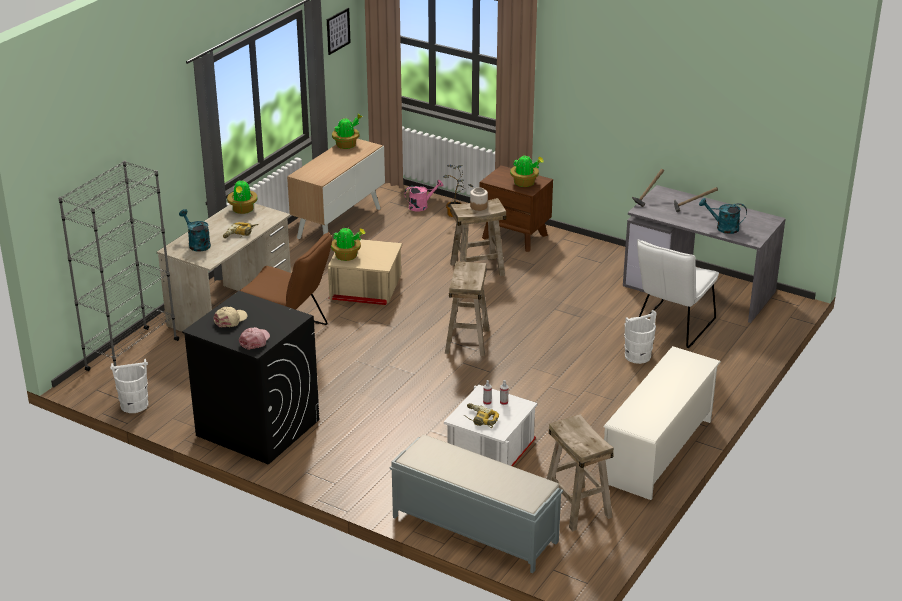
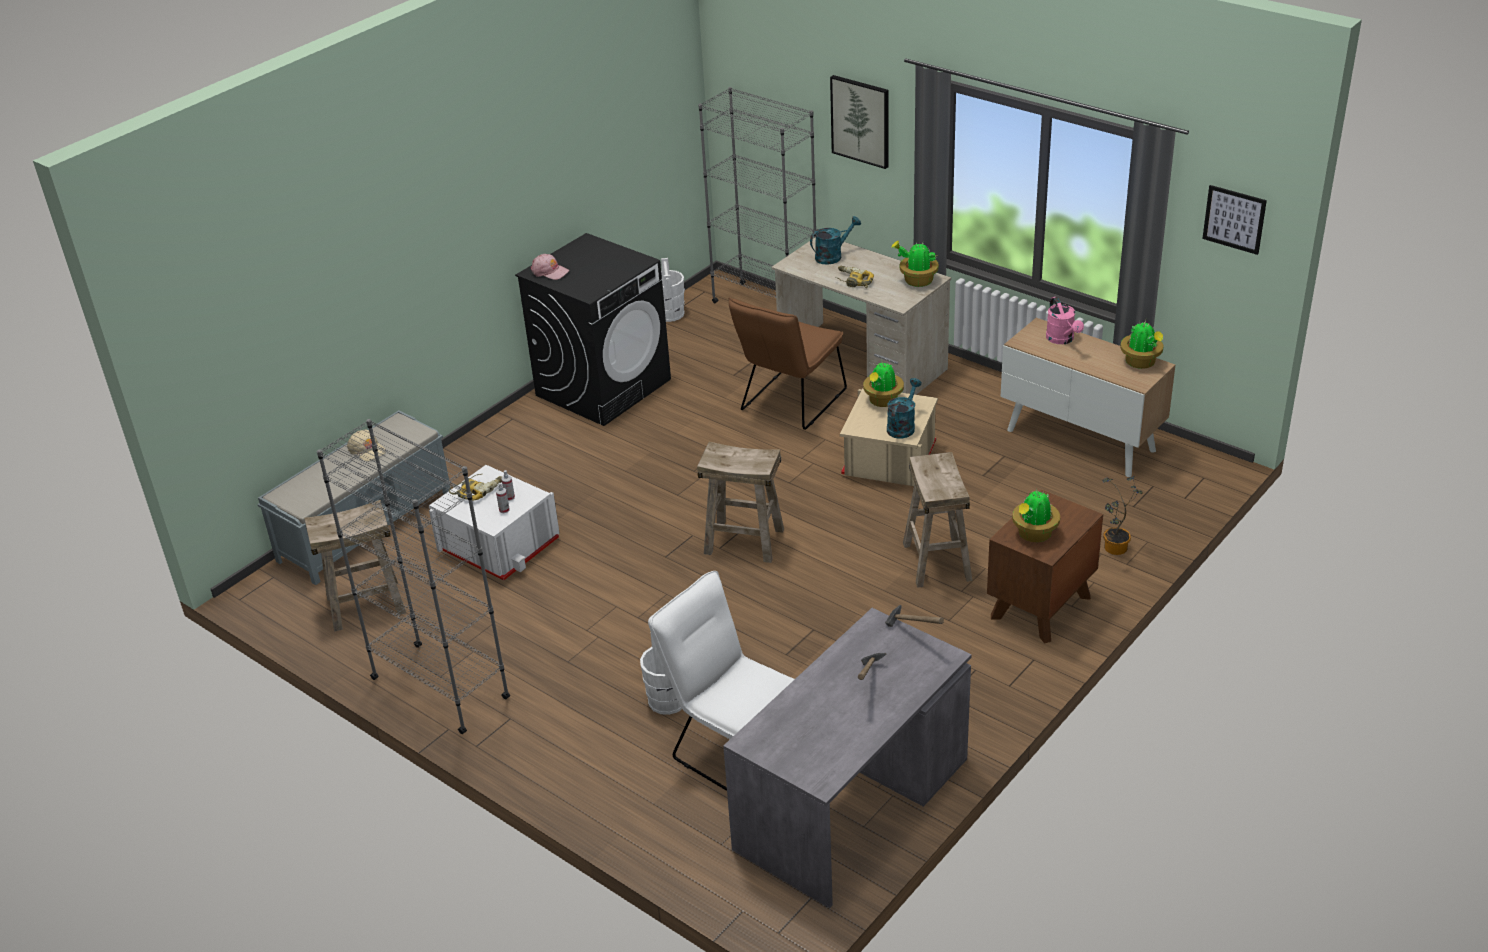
camera: 100 degrees right, 5 degrees up
beige cap [214,307,248,327] -> beige cap moved to [347,430,386,461]
pink watering can [404,180,443,211] -> pink watering can moved to [1046,297,1084,344]
jar [470,187,488,211] -> none
white shoe rack [603,346,721,500] -> grey bookcase [317,419,510,734]
turquoise watering can [699,198,747,234] -> turquoise watering can moved to [887,378,922,438]
none -> picture [830,75,889,169]

